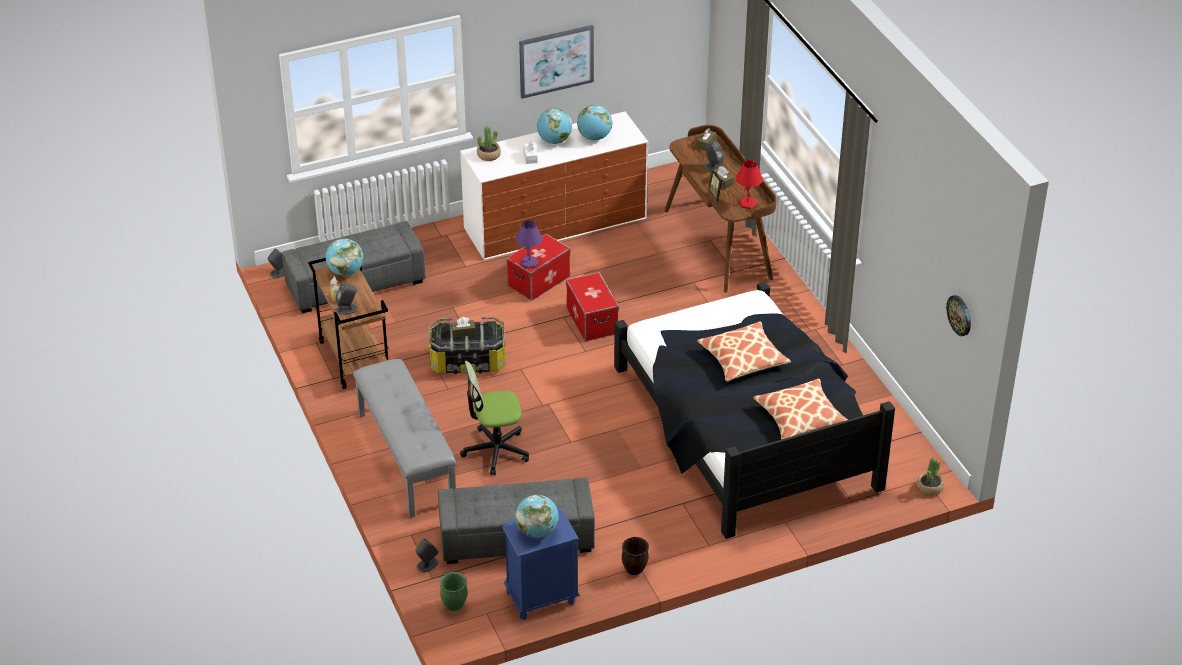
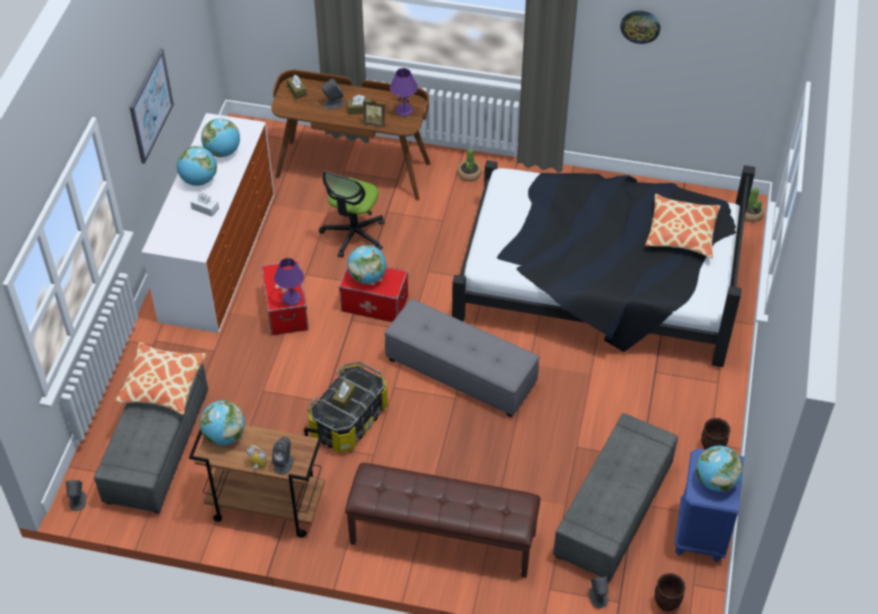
camera: 55 degrees left, 10 degrees up
grey bench [353,359,456,518] -> brown bench [345,463,540,578]
green planter [440,572,467,611] -> brown planter [655,573,686,612]
office chair [460,361,529,476] -> office chair moved to [319,171,384,258]
potted plant [477,126,501,161] -> potted plant moved to [458,148,482,182]
pillow [697,321,791,382] -> pillow moved to [114,342,207,415]
red table lamp [735,160,763,208] -> purple table lamp [390,68,418,116]
wall clock [946,295,971,336] -> wall clock moved to [620,10,660,44]
none -> globe [347,245,386,284]
none -> grey ottoman [385,299,539,417]

